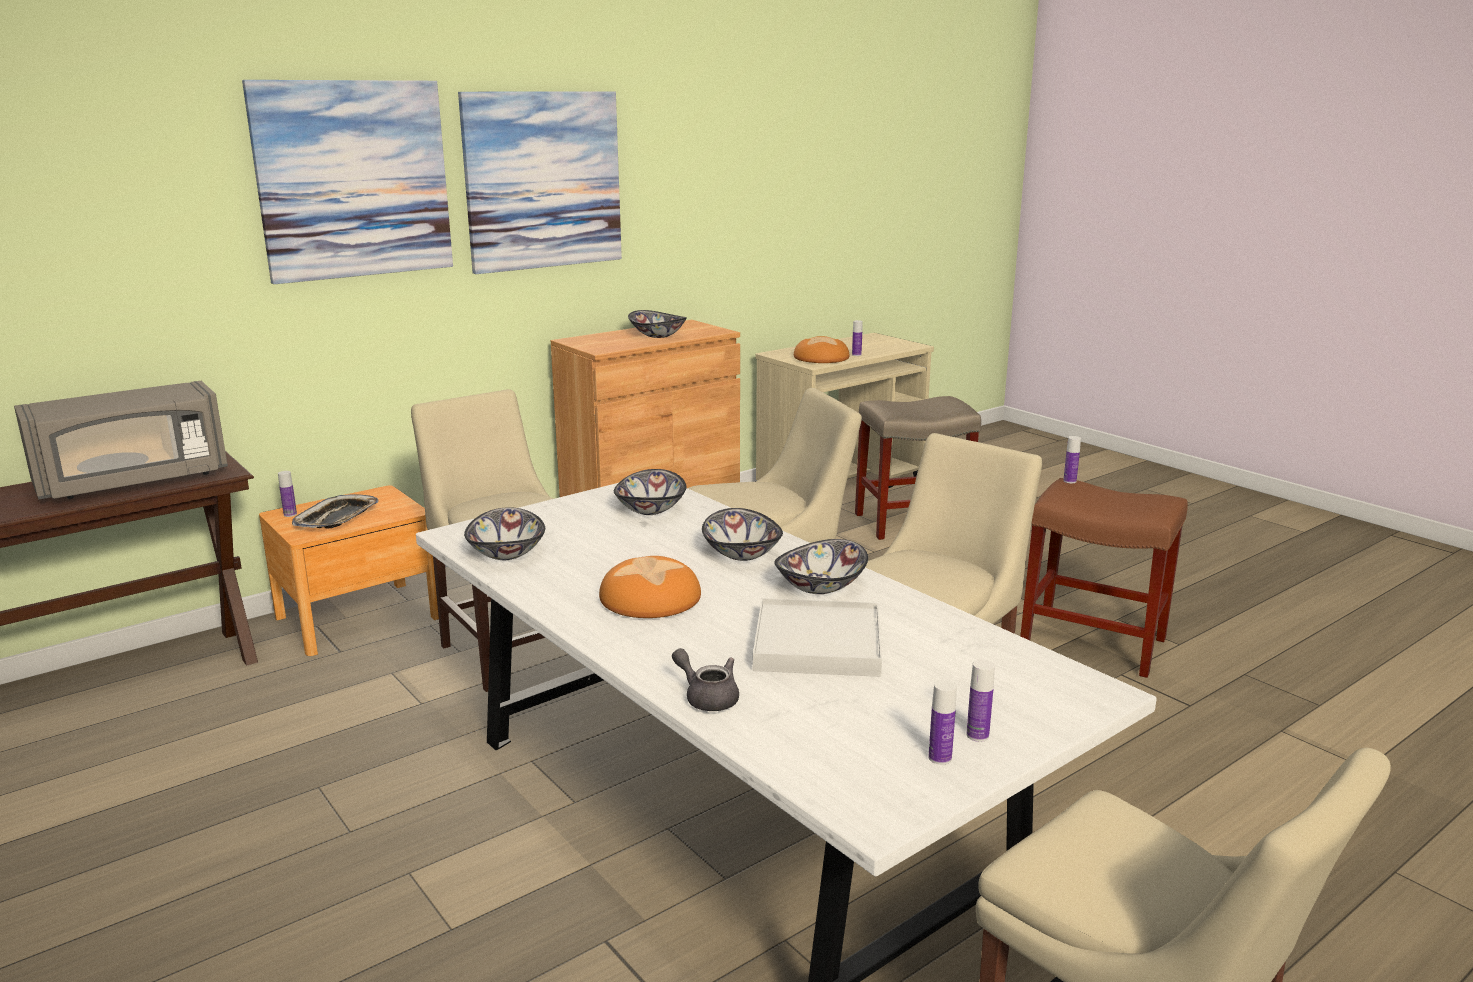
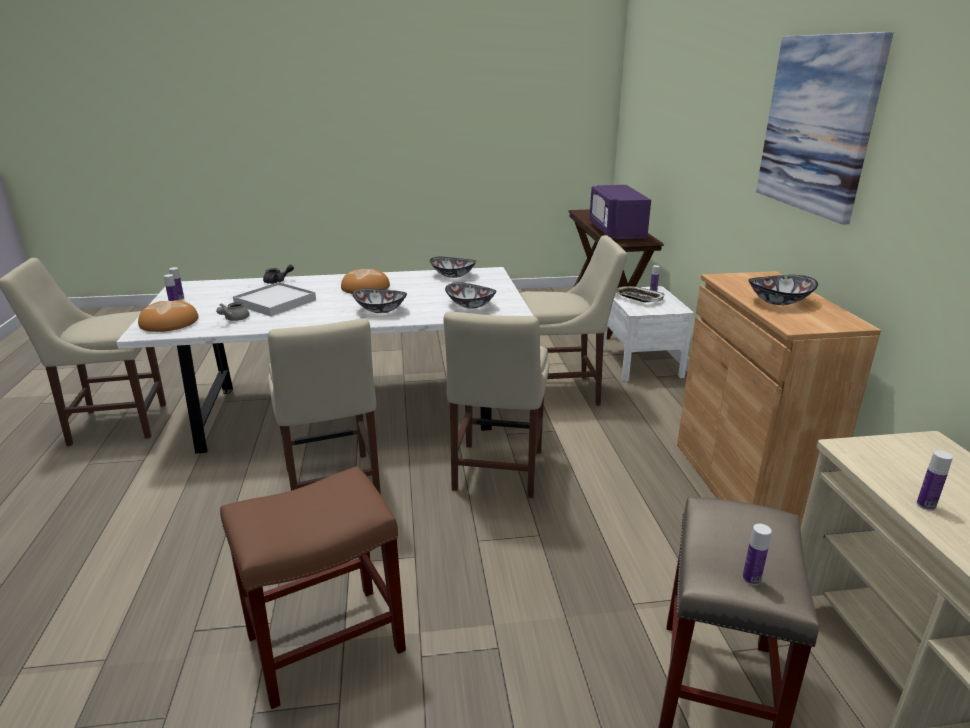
camera: 120 degrees right, 5 degrees up
grey microwave [14,381,228,500] -> purple microwave [589,185,651,240]
picture [242,80,453,284] -> none
brown nightstand [259,485,439,656] -> white nightstand [603,286,694,382]
bowl [774,539,868,594] -> none
bread [794,336,850,363] -> bread moved to [138,300,199,332]
bottle [1063,436,1081,483] -> bottle moved to [742,524,772,585]
none -> grey teapot [216,302,249,321]

